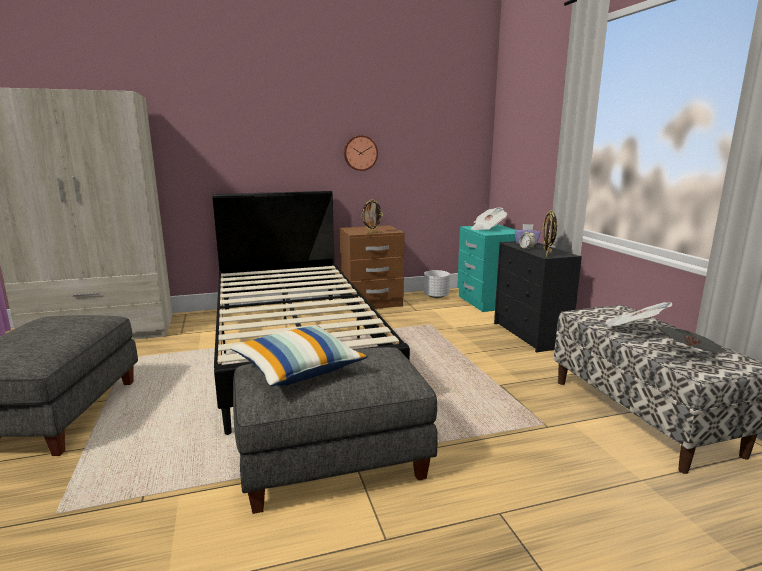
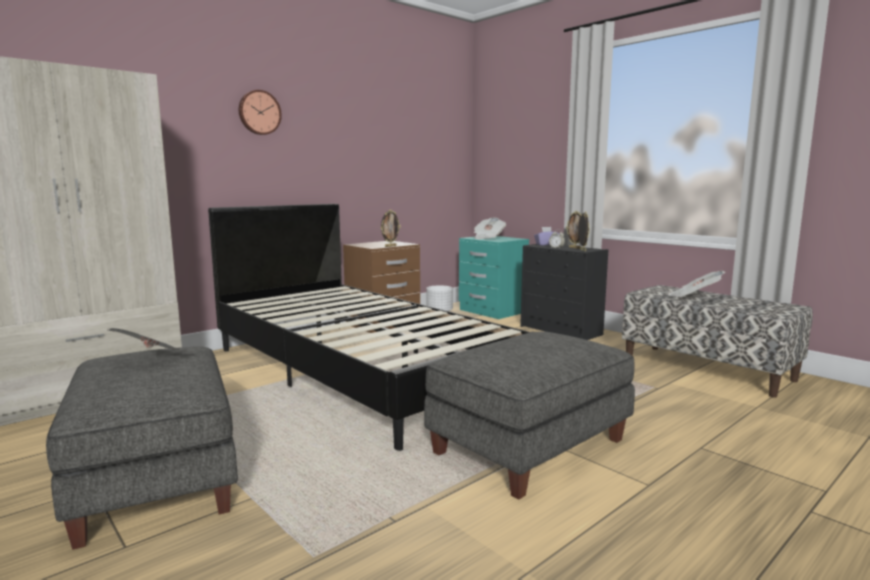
camera: 25 degrees left, 5 degrees down
pillow [230,326,368,386] -> none
wall clock [344,135,378,171] -> wall clock moved to [239,90,282,135]
newspaper [656,327,727,353] -> newspaper moved to [108,328,190,352]

